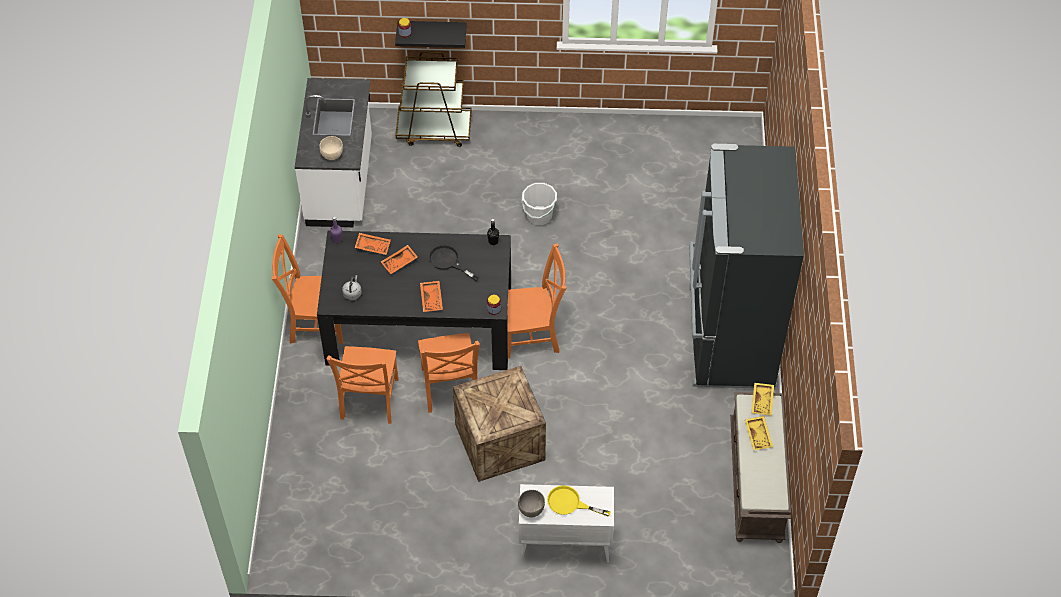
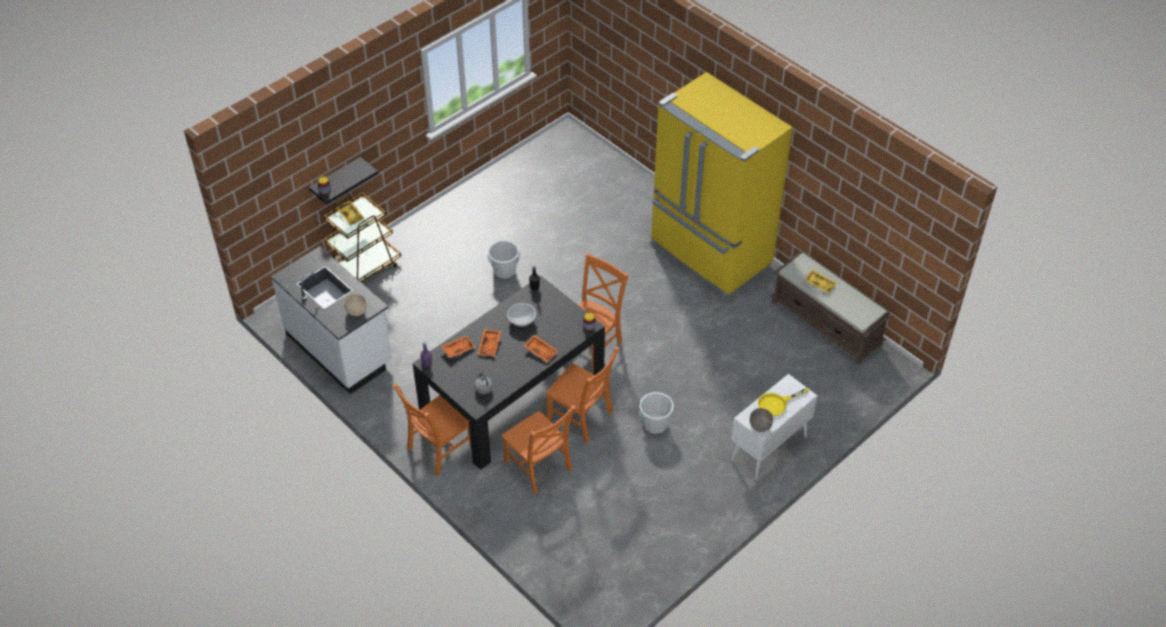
camera: 45 degrees left, 5 degrees down
black frying pan [429,245,479,281] -> white bowl [507,303,536,327]
crate [453,366,546,482] -> white bucket [639,392,674,434]
black fridge [689,144,804,388] -> yellow fridge [650,72,793,299]
yellow tray [752,383,774,415] -> yellow tray moved to [336,201,365,226]

